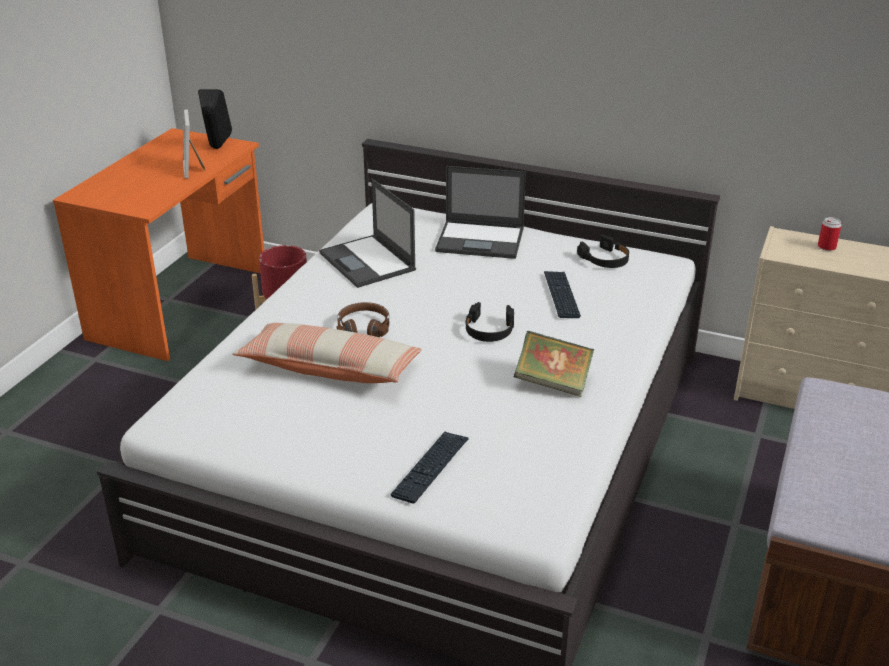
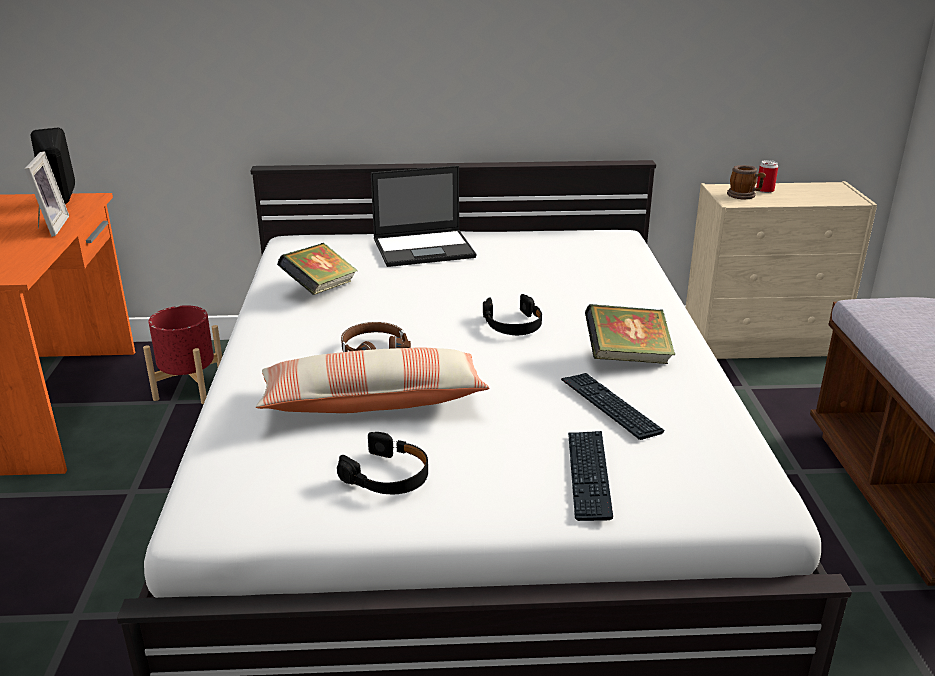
camera: 25 degrees left, 5 degrees down
picture frame [183,109,205,179] -> picture frame turned 150 degrees counterclockwise [25,151,69,237]
laptop [319,179,416,288] -> book [277,243,358,295]
keyboard [544,271,581,318] -> keyboard moved to [561,373,665,440]
black headphones [577,234,629,268] -> black headphones moved to [337,432,428,494]
none -> mug [727,165,766,199]

